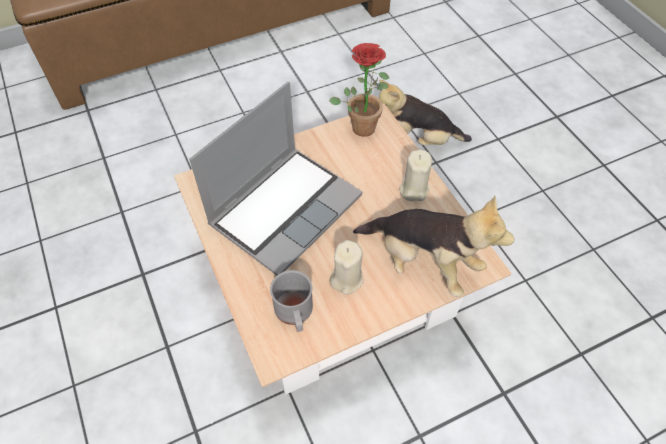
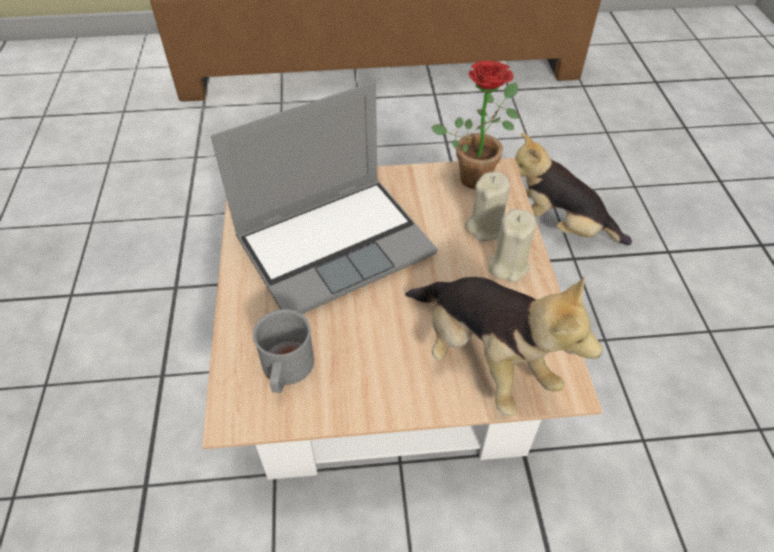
camera: 20 degrees right, 5 degrees down
beige candle [329,240,364,295] -> beige candle moved to [465,171,510,241]

